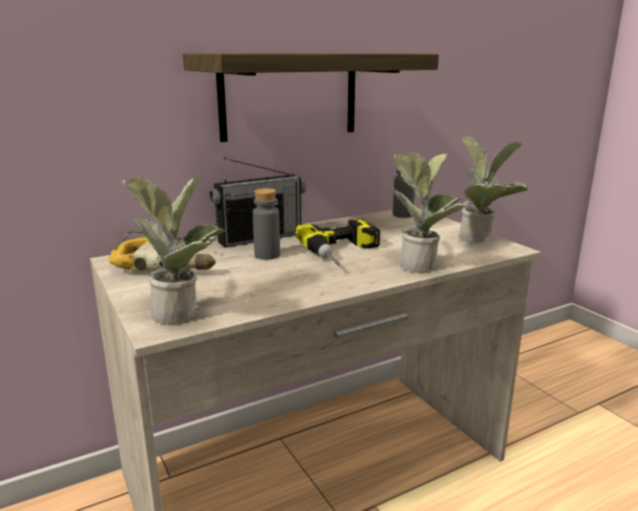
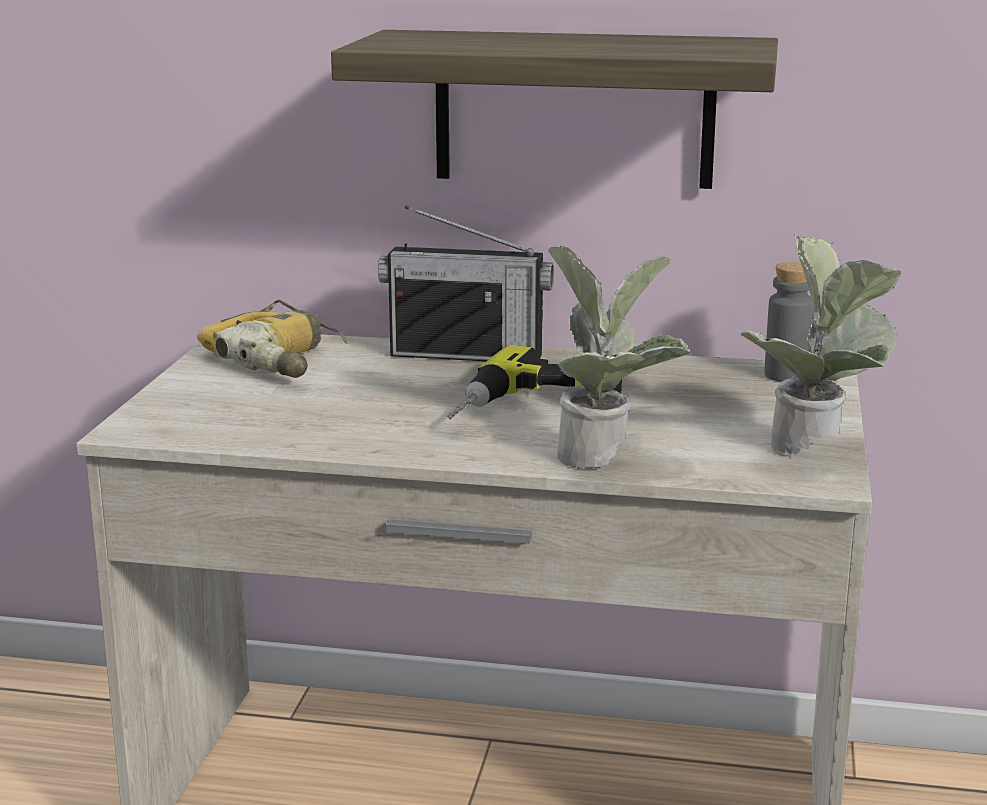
camera: 40 degrees right, 0 degrees up
potted plant [122,173,225,324] -> none
grey bottle [253,188,280,260] -> none

